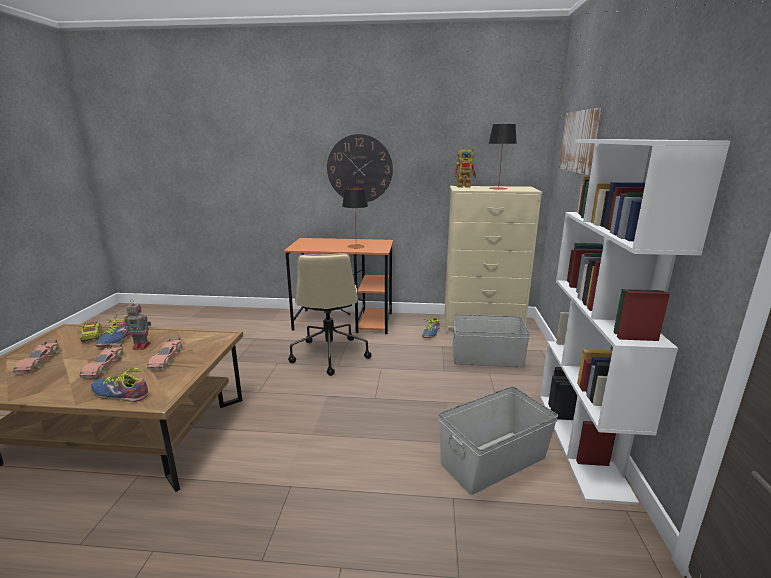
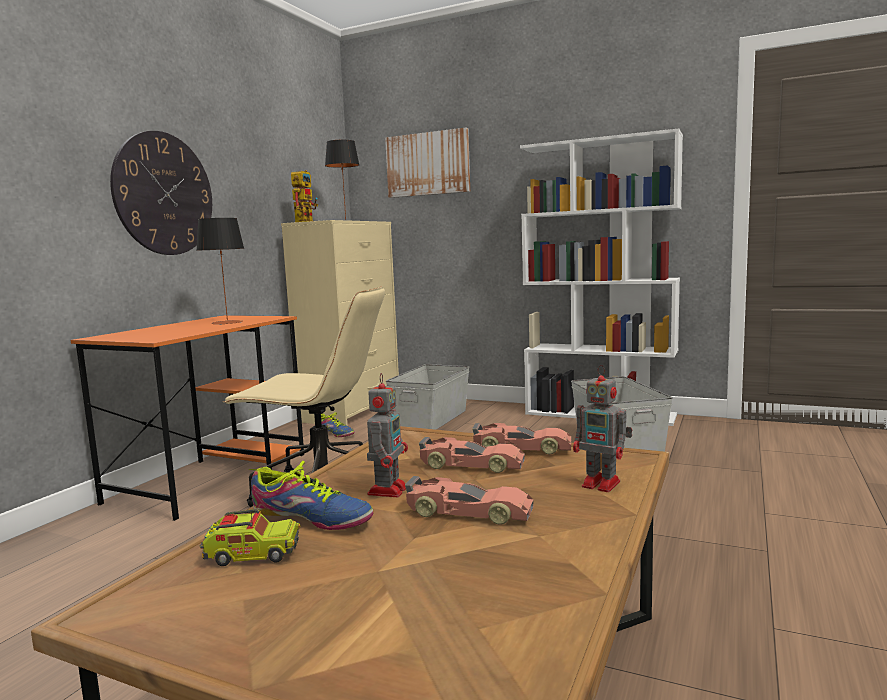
camera: 70 degrees left, 10 degrees down
toy car [13,339,59,373] -> toy car moved to [472,423,571,454]
shoe [91,368,149,402] -> toy robot [573,365,632,492]

